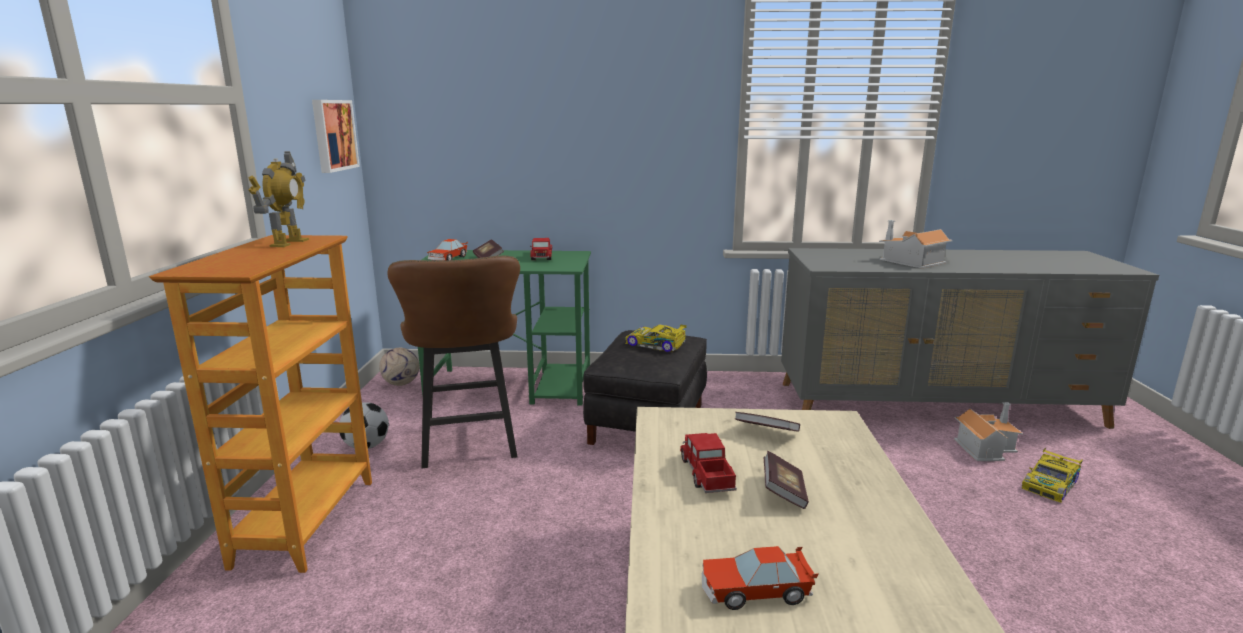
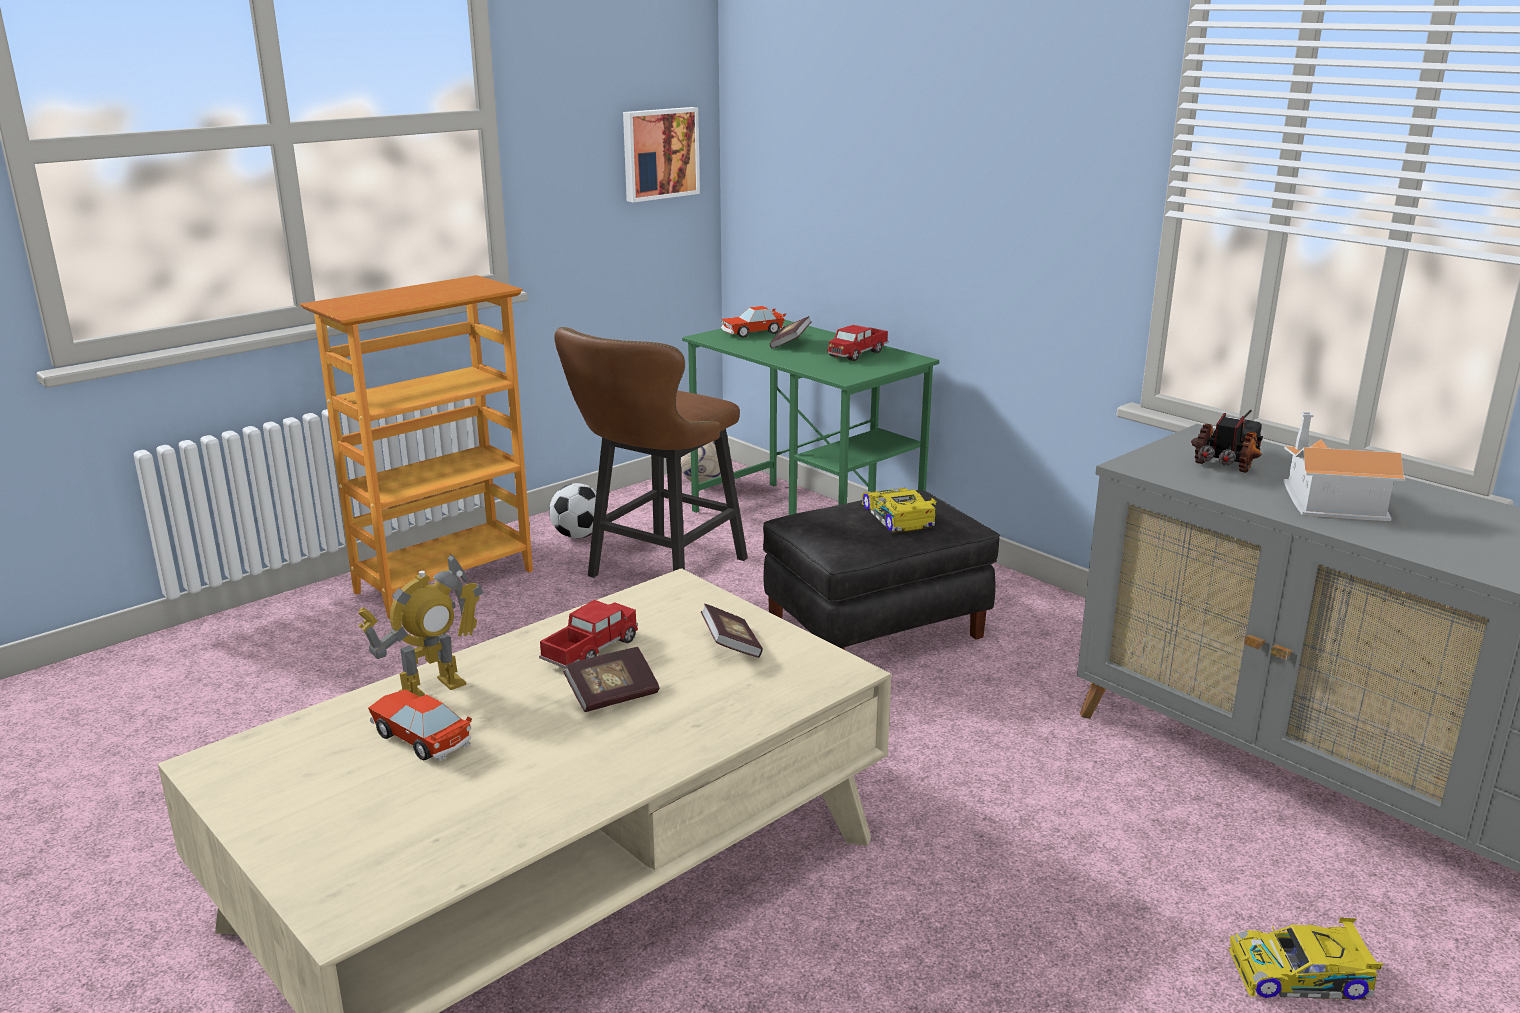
camera: 45 degrees right, 5 degrees up
toy robot [249,151,309,247] -> toy robot moved to [358,554,483,697]
toy house [954,402,1023,461] -> none
none -> toy truck [1191,410,1265,473]

